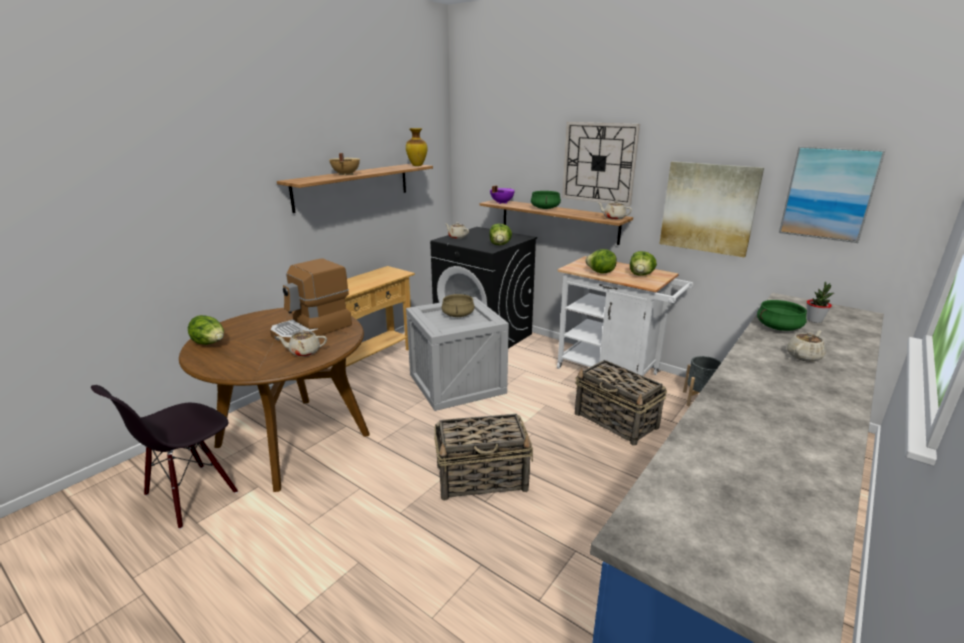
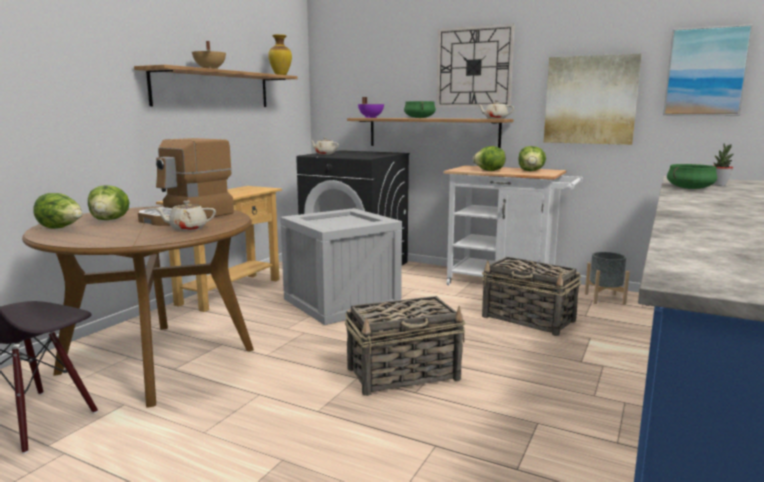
camera: 10 degrees left, 10 degrees down
beige cooking pot [441,294,475,317] -> none
lettuce [489,224,512,245] -> lettuce moved to [88,185,130,220]
beige teapot [786,330,826,362] -> none

